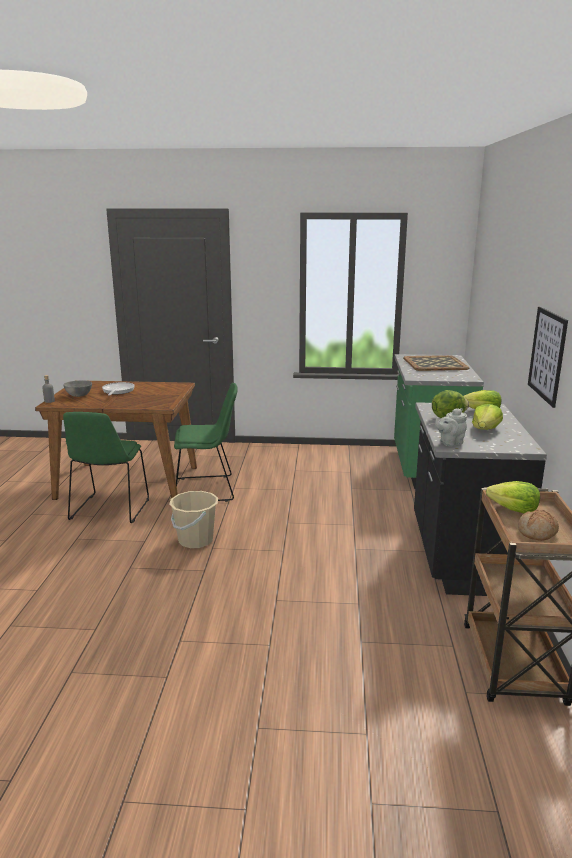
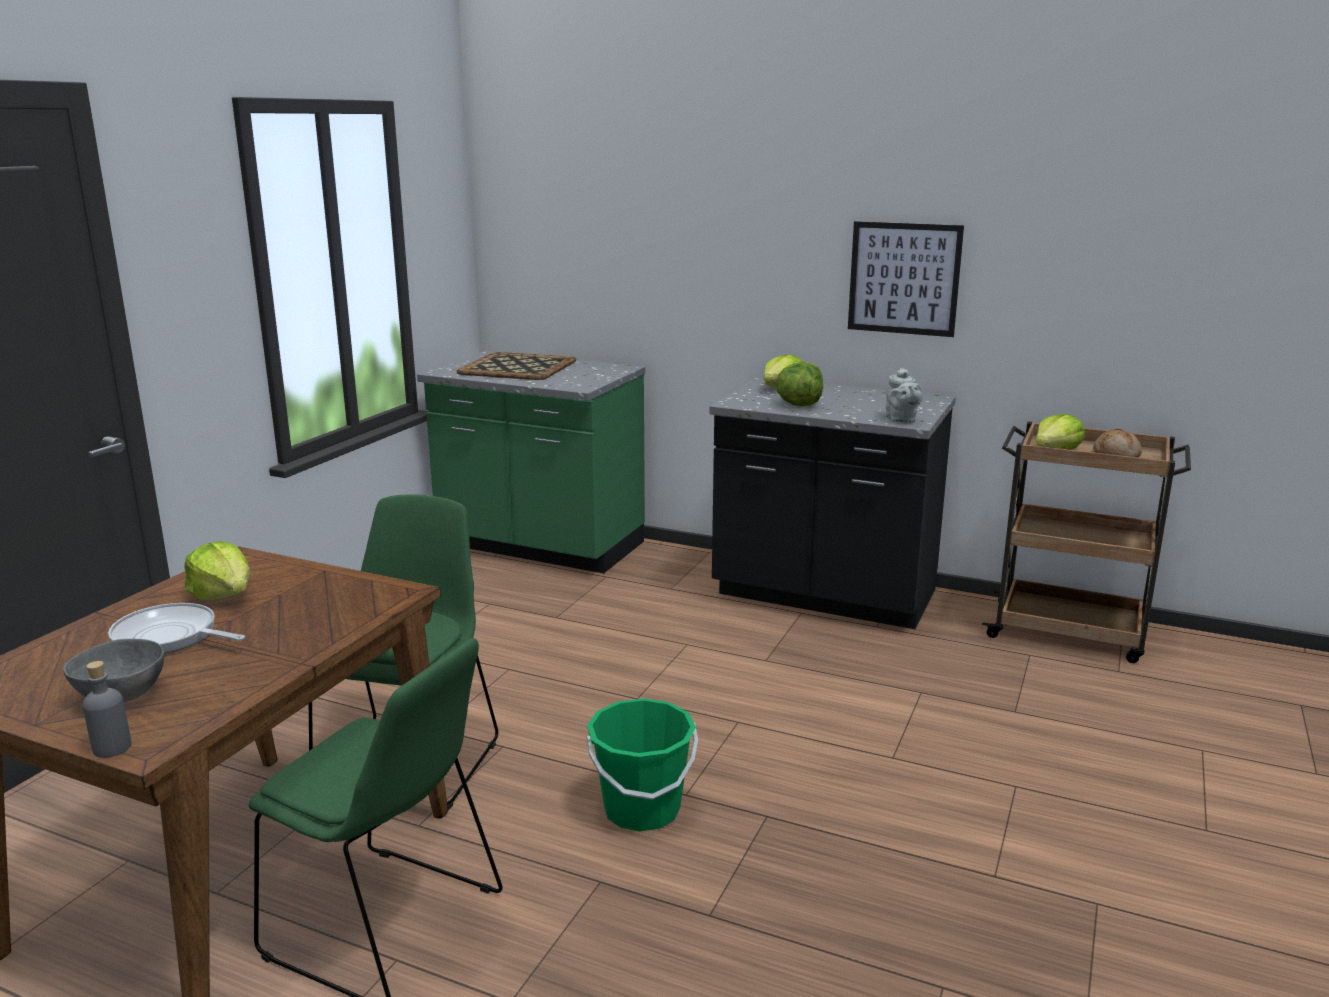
camera: 70 degrees left, 0 degrees up
beige bucket [169,491,218,548] -> green bucket [587,698,698,831]
lettuce [472,404,503,430] -> lettuce moved to [184,541,250,600]

